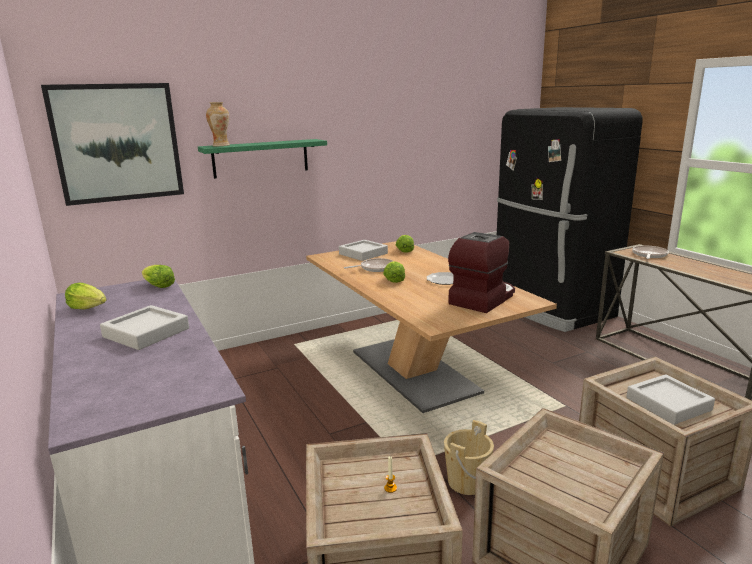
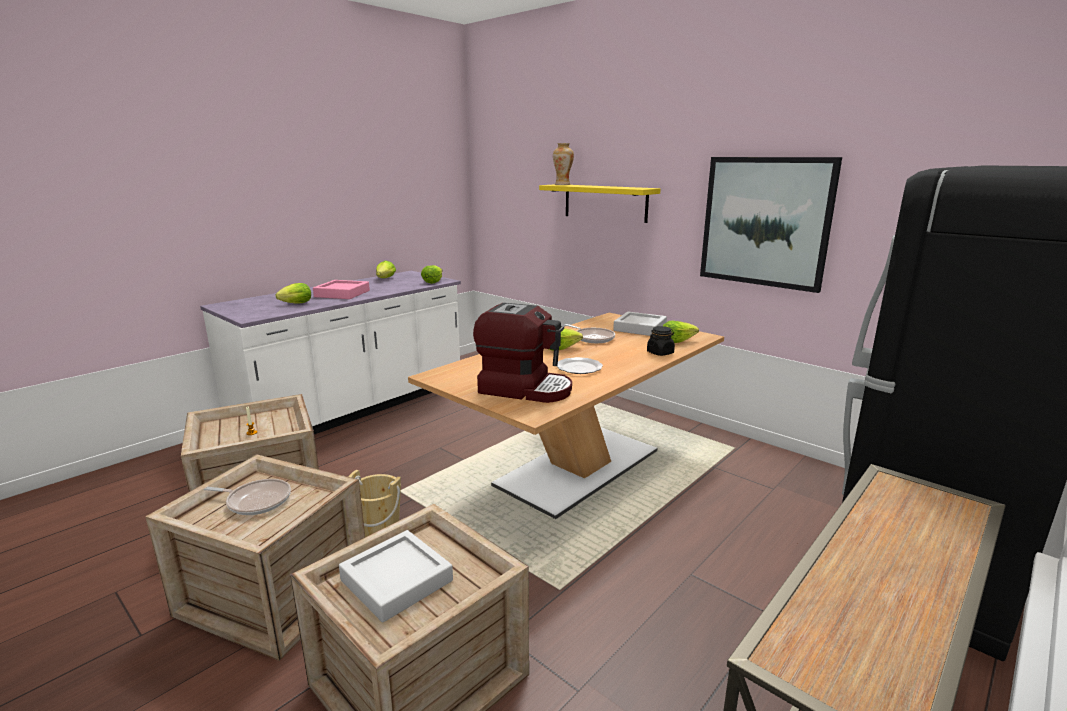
camera: 70 degrees right, 0 degrees up
picture [41,83,184,206] -> picture moved to [700,157,842,293]
grey tray [100,305,189,350] -> pink tray [313,280,370,299]
green shelf [198,139,327,179] -> yellow shelf [539,184,661,223]
frying pan [632,245,669,259] -> frying pan moved to [203,479,291,515]
none -> lettuce [275,283,311,303]
none -> black jar [647,326,675,356]

